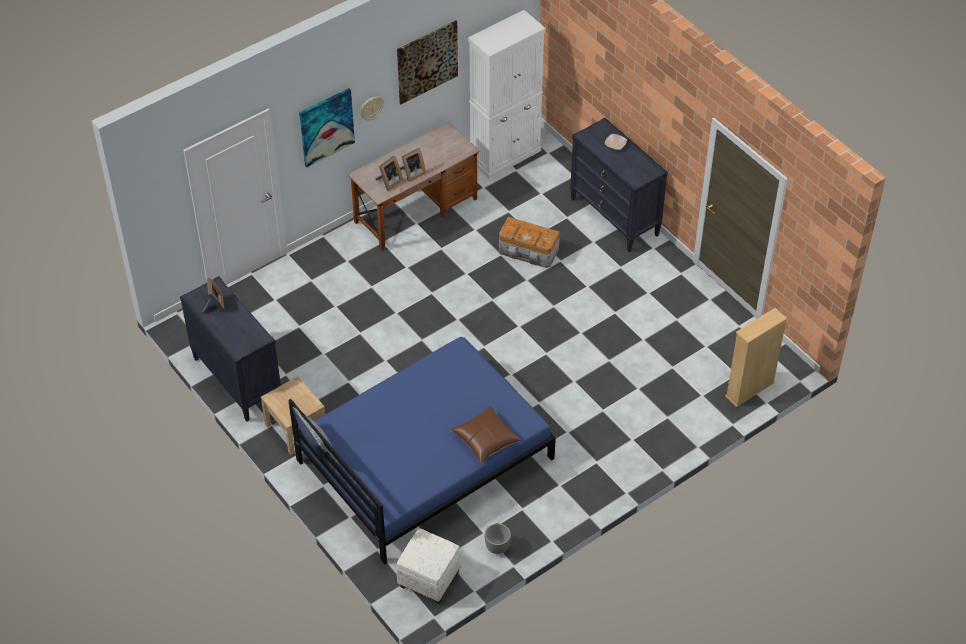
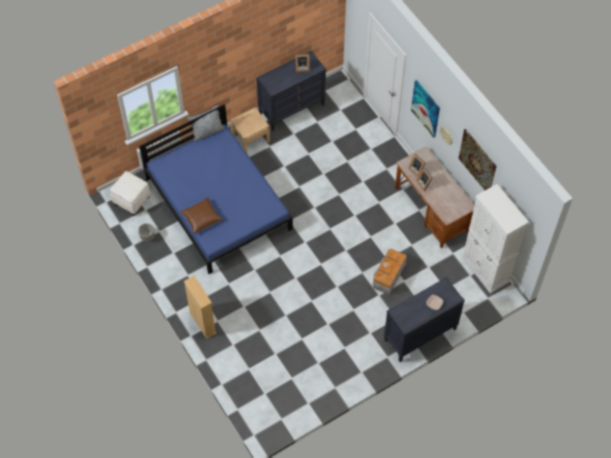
camera: 95 degrees right, 10 degrees up
beige bookcase [725,308,787,407] -> beige bookcase moved to [184,276,216,339]

